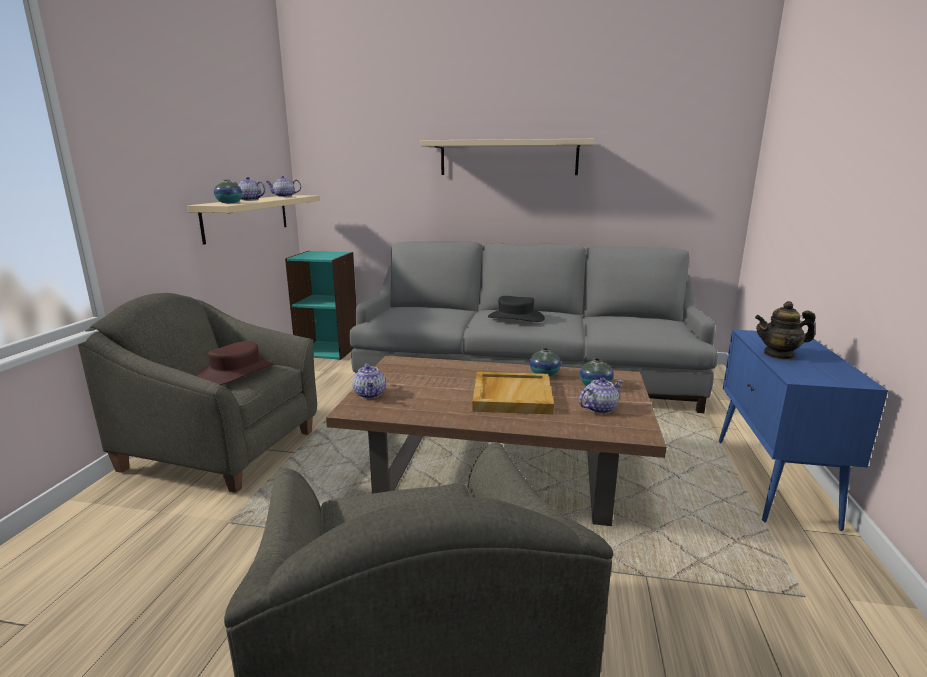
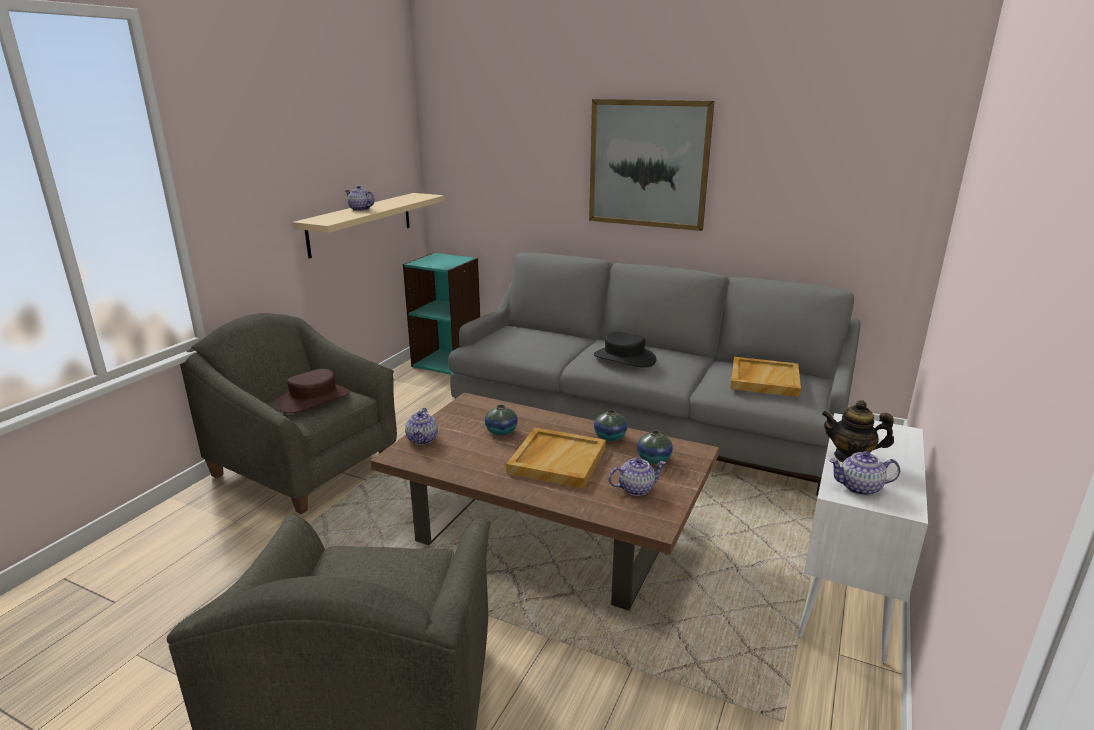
camera: 15 degrees right, 5 degrees up
vase [214,180,242,203] -> vase moved to [485,405,518,436]
teapot [265,176,301,197] -> teapot moved to [829,451,900,496]
beige shelf [421,139,594,175] -> picture [589,99,714,231]
blue cabinet [719,330,888,531] -> white cabinet [797,413,928,664]
none -> beige tray [730,357,801,397]

